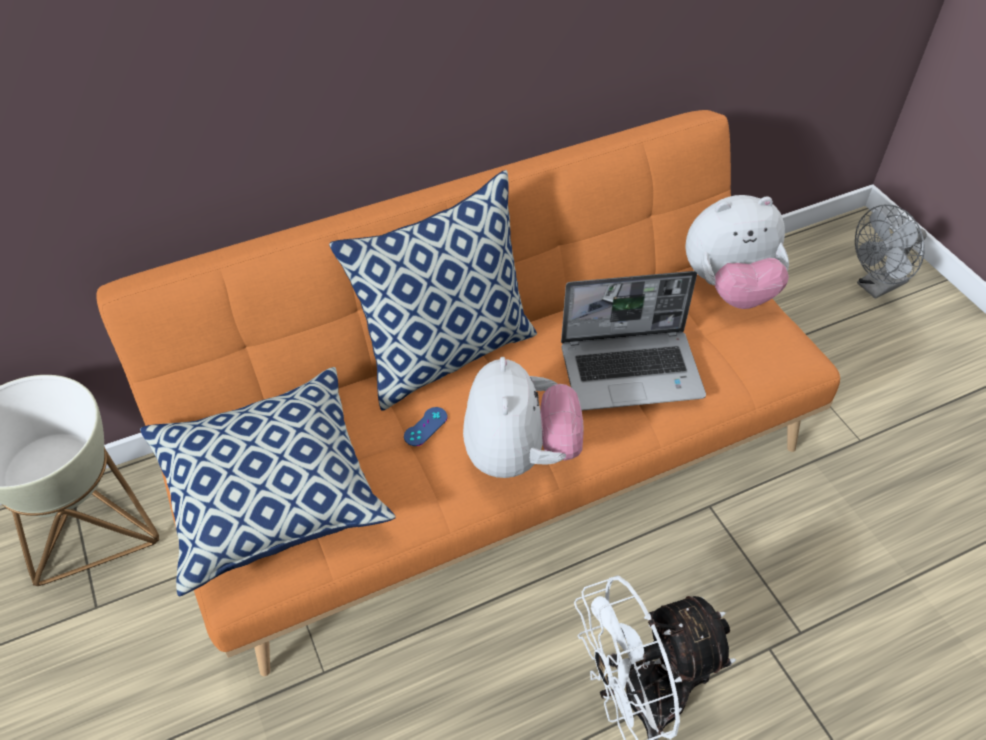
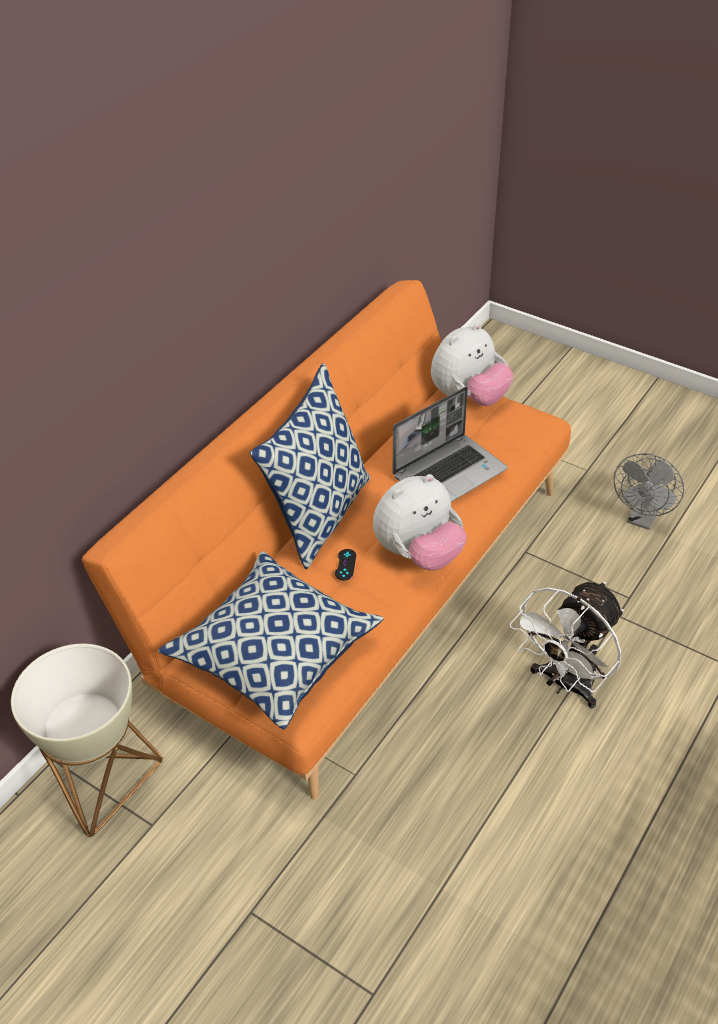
camera: 30 degrees left, 5 degrees down
blue game controller [404,407,447,446] -> black game controller [335,549,356,580]
plush toy [463,357,584,478] -> plush toy turned 90 degrees clockwise [373,474,467,571]
grey fan [855,204,927,299] -> grey fan moved to [614,453,684,530]

